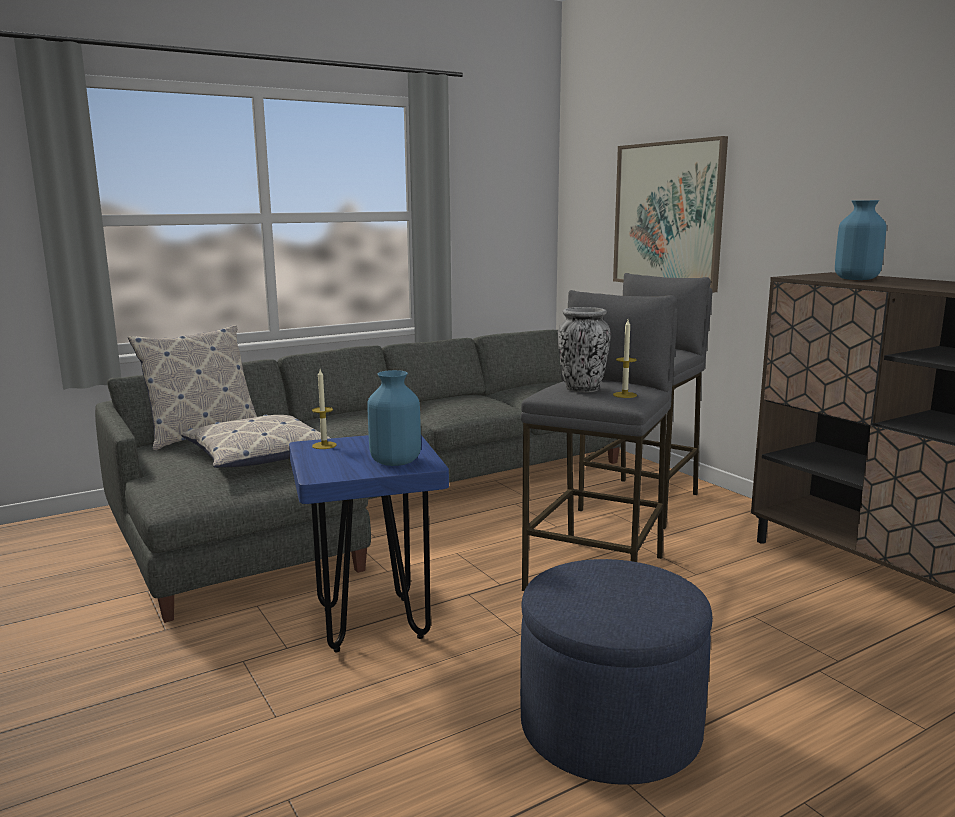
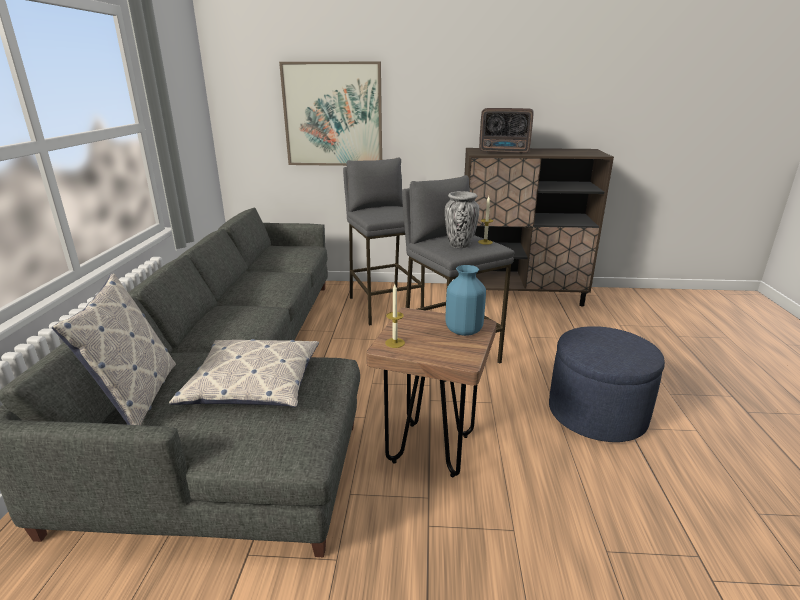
camera: 55 degrees left, 10 degrees up
blue stool [289,435,449,652] -> brown stool [366,308,497,477]
blue vase [835,200,887,280] -> radio [479,108,533,154]

